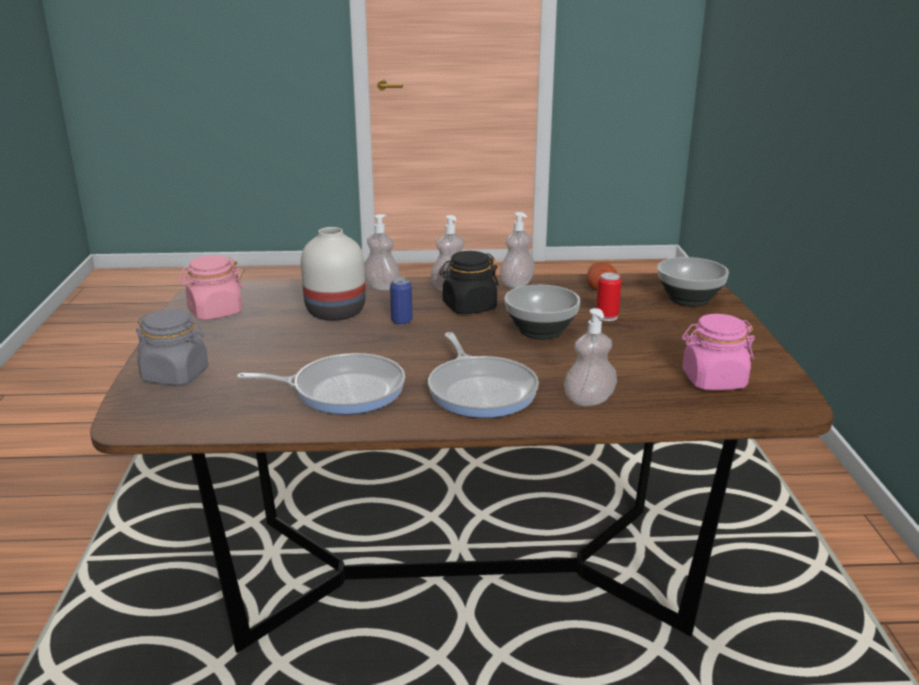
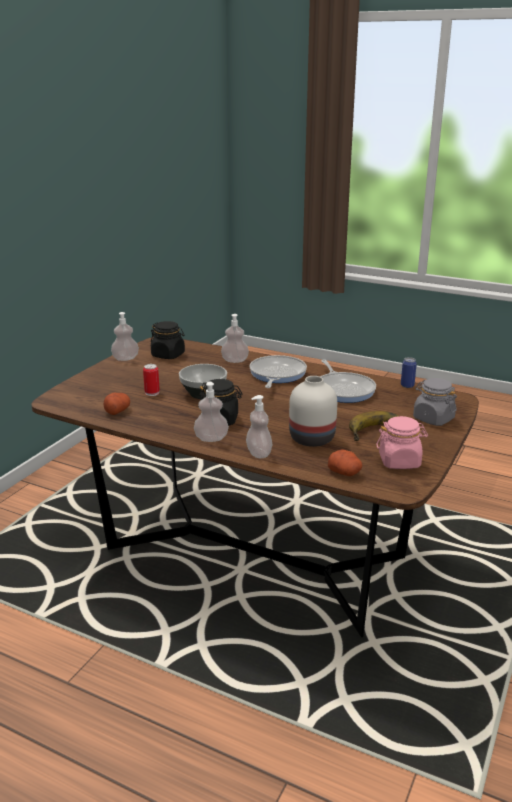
camera: 150 degrees left, 0 degrees up
frying pan [237,353,405,415] -> frying pan turned 135 degrees counterclockwise [320,360,376,403]
can [390,277,412,325] -> can moved to [401,357,417,388]
soap dispenser [500,212,535,288] -> soap dispenser moved to [111,312,139,361]
bowl [657,257,729,307] -> none
pink jar [682,314,755,390] -> black jar [151,321,185,359]
none -> potato [328,450,362,476]
none -> banana [349,411,399,441]

